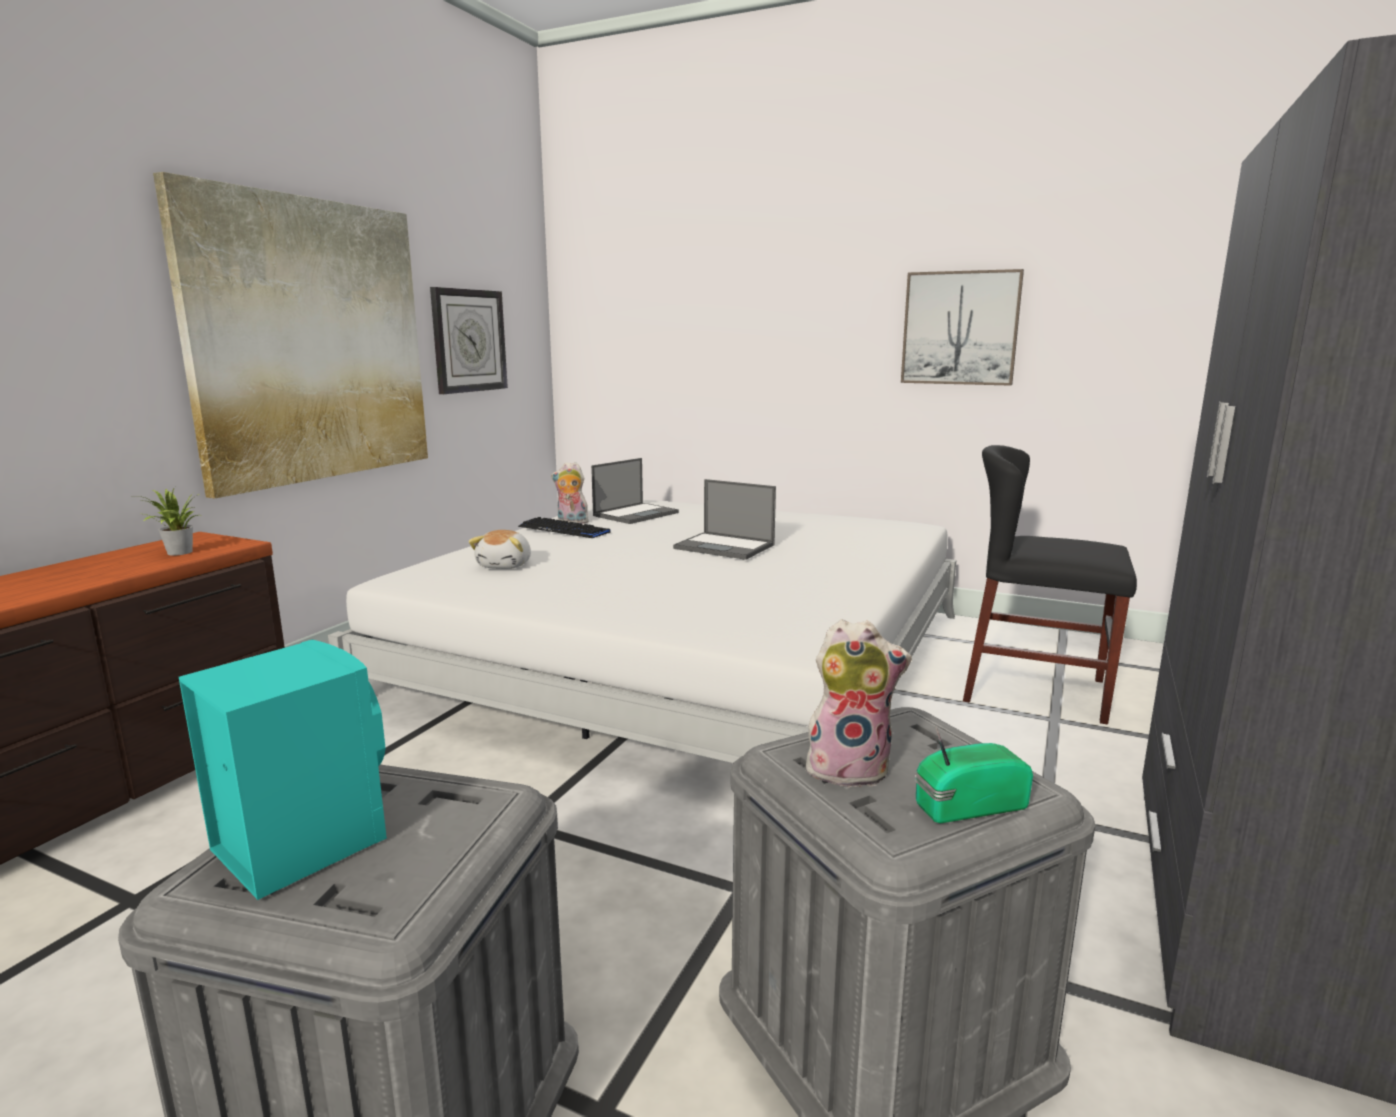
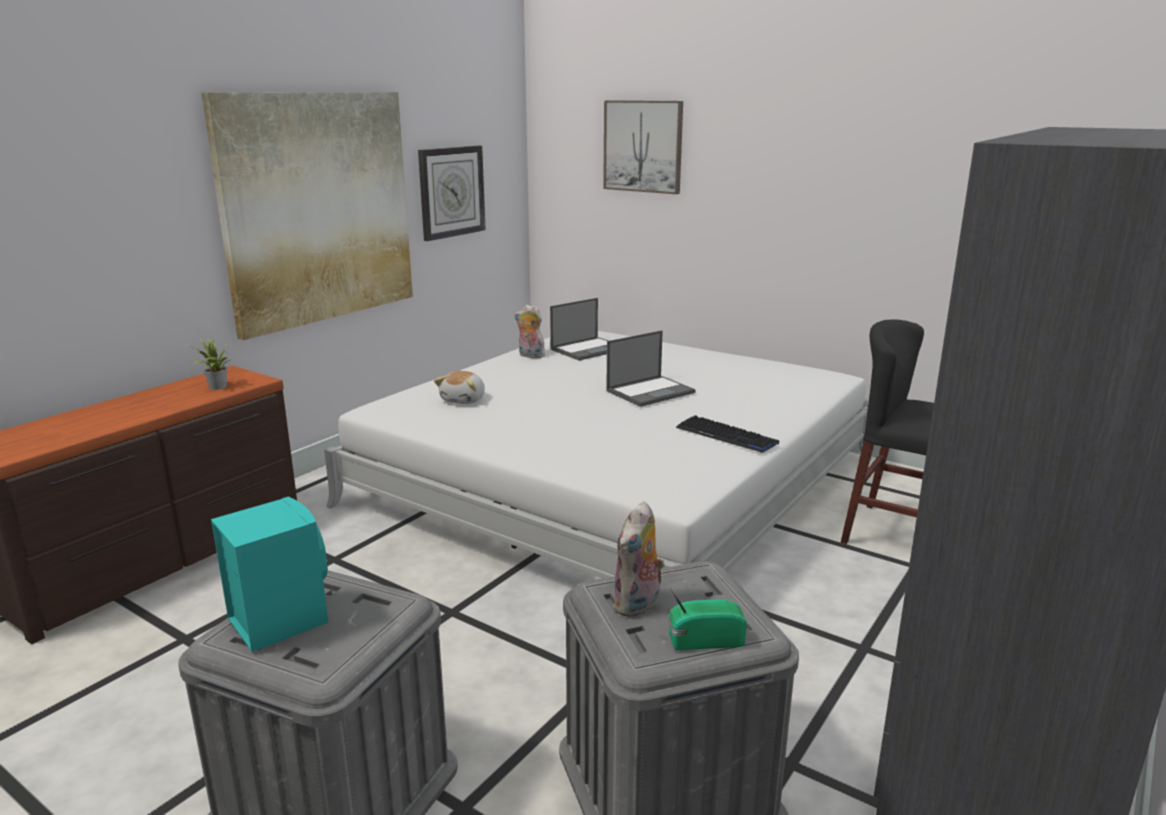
camera: 10 degrees right, 5 degrees up
keyboard [518,517,611,538] -> keyboard moved to [676,415,779,453]
laptop [673,479,776,560] -> laptop turned 75 degrees counterclockwise [606,330,696,407]
plush toy [802,619,912,787] -> plush toy turned 105 degrees clockwise [612,501,665,618]
picture [901,269,1024,386] -> picture moved to [603,100,683,194]

